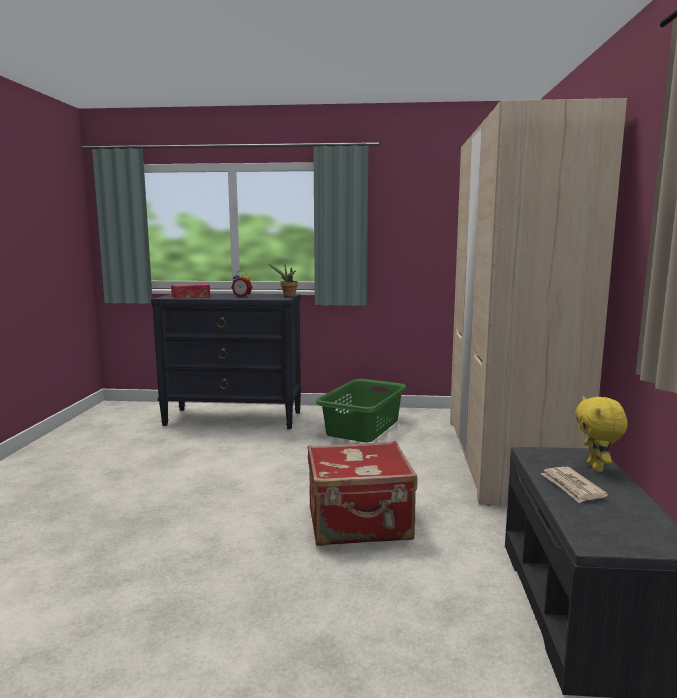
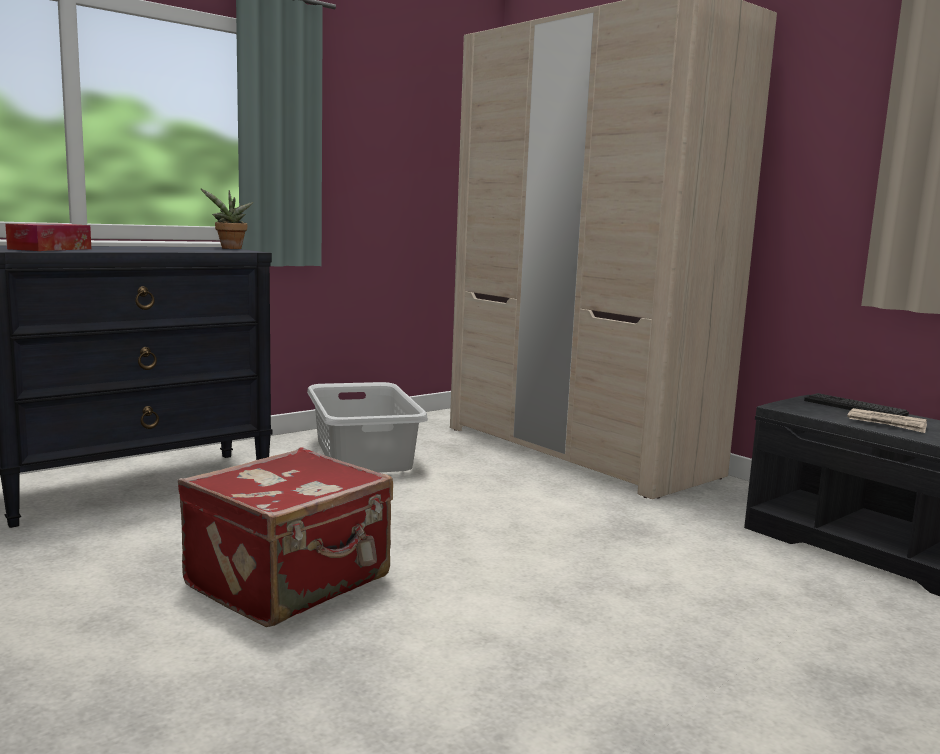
camera: 45 degrees left, 0 degrees up
alarm clock [231,271,252,297] -> none
red suitcase [308,441,417,546] -> red suitcase moved to [178,447,393,627]
green laundry basket [316,379,407,442] -> grey laundry basket [307,382,428,473]
yellow plush toy [575,396,628,472] -> keyboard [804,393,909,416]

